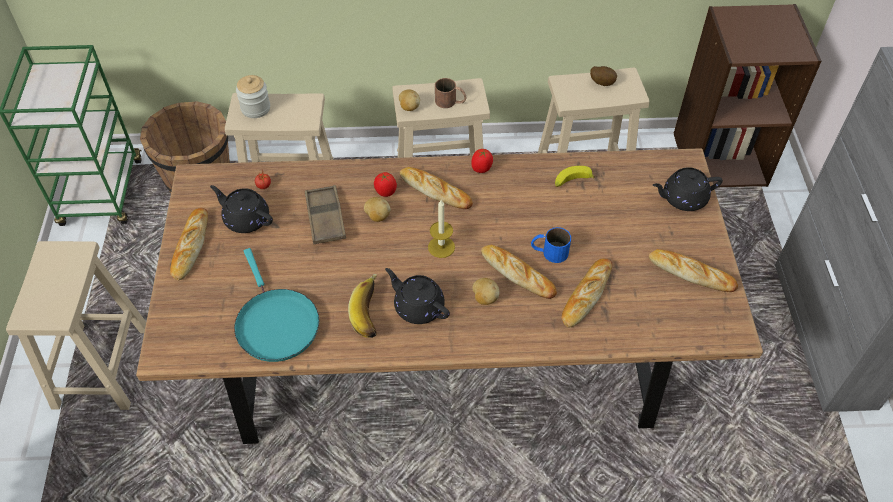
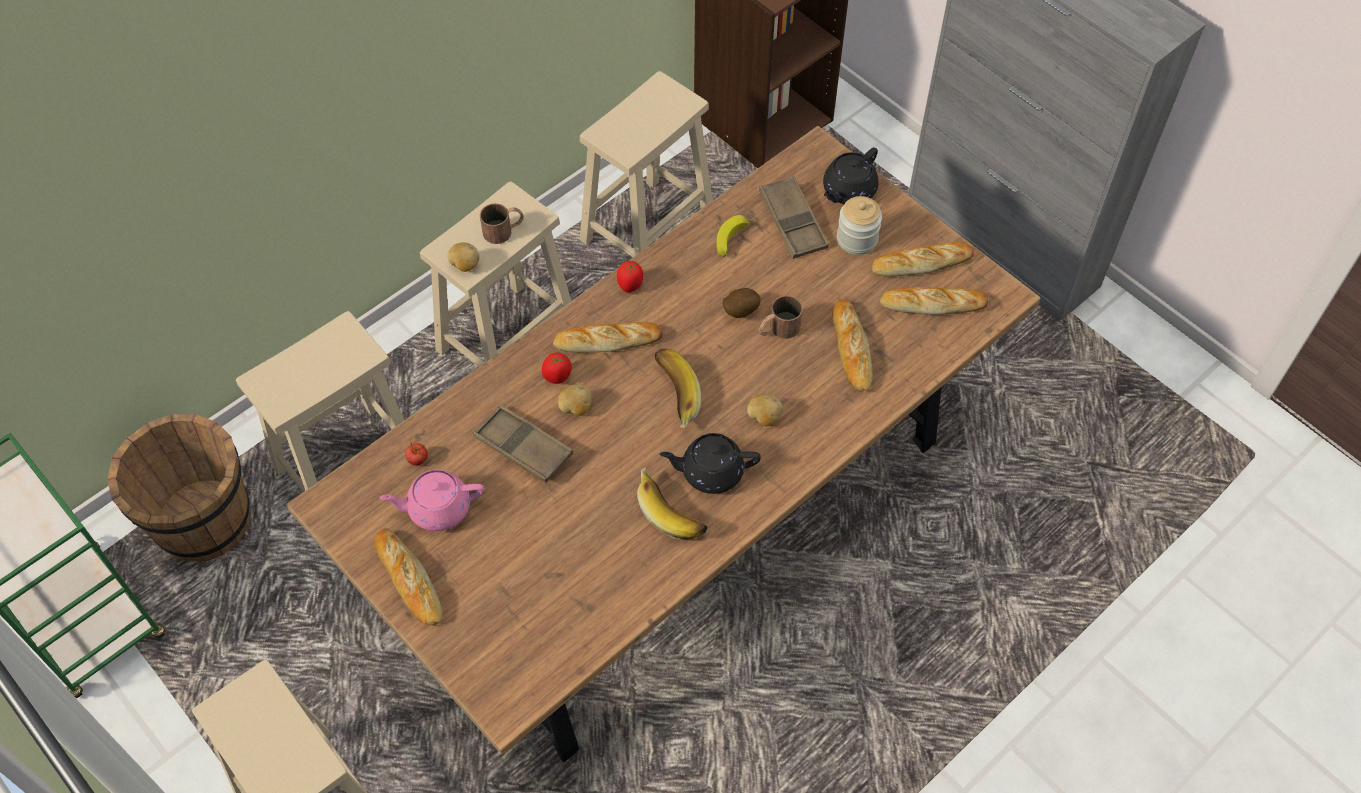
camera: 40 degrees left, 5 degrees up
black teapot [210,185,273,233] -> pink teapot [379,469,484,531]
turquoise frying pan [234,248,319,362] -> none
jar [236,75,270,118] -> jar moved to [837,196,882,255]
candle [428,200,455,258] -> banana [654,349,701,428]
bread [481,244,557,299] -> bread moved to [880,287,988,315]
blue mug [531,227,571,263] -> brown mug [759,295,803,339]
potato [590,66,617,86] -> potato moved to [723,288,761,318]
none -> brown tray [759,176,829,259]

